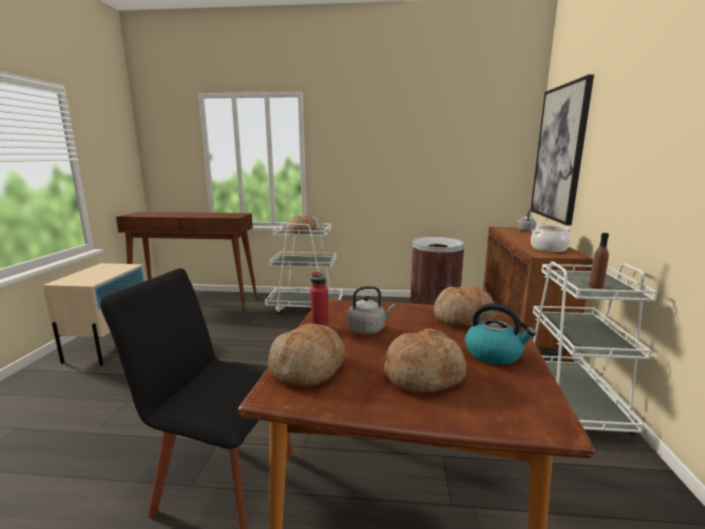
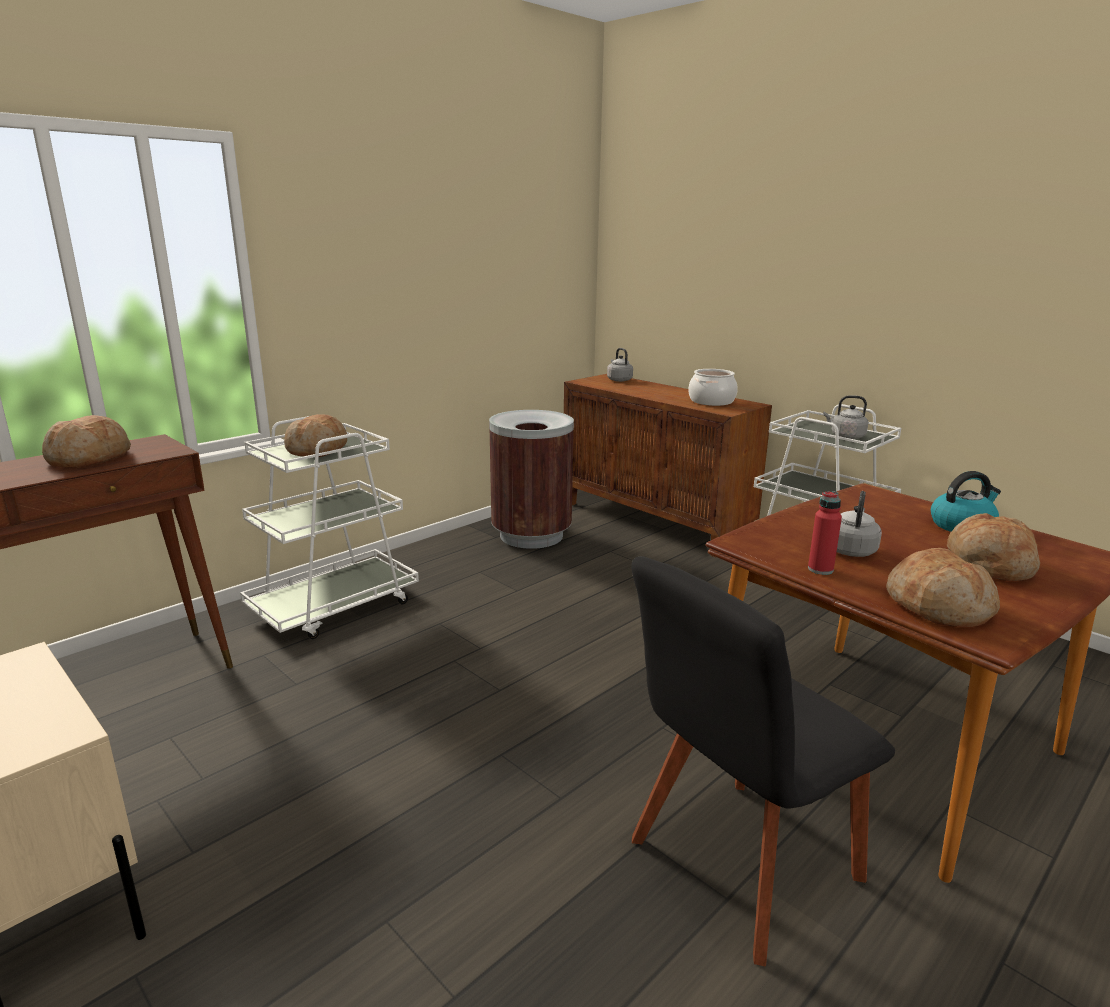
camera: 50 degrees left, 5 degrees up
bread [434,286,496,328] -> bread moved to [42,415,131,468]
picture [530,74,594,225] -> none
brown bottle [589,233,609,289] -> grey kettle [823,395,868,439]

